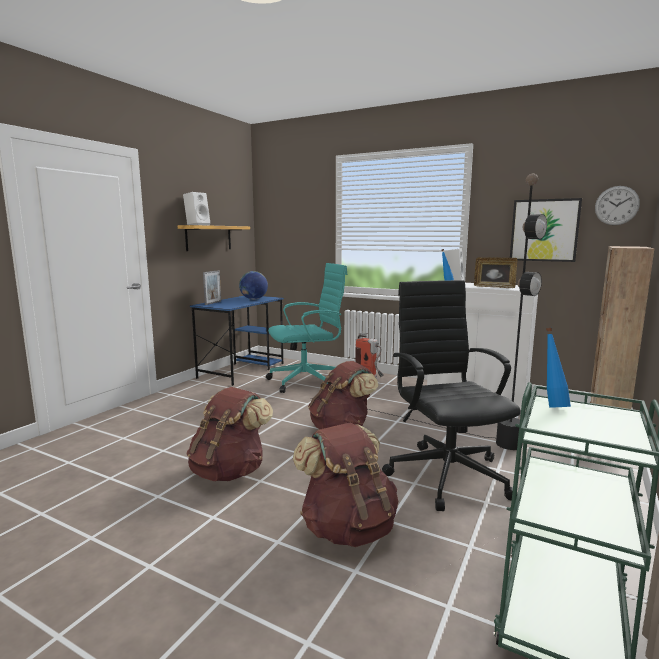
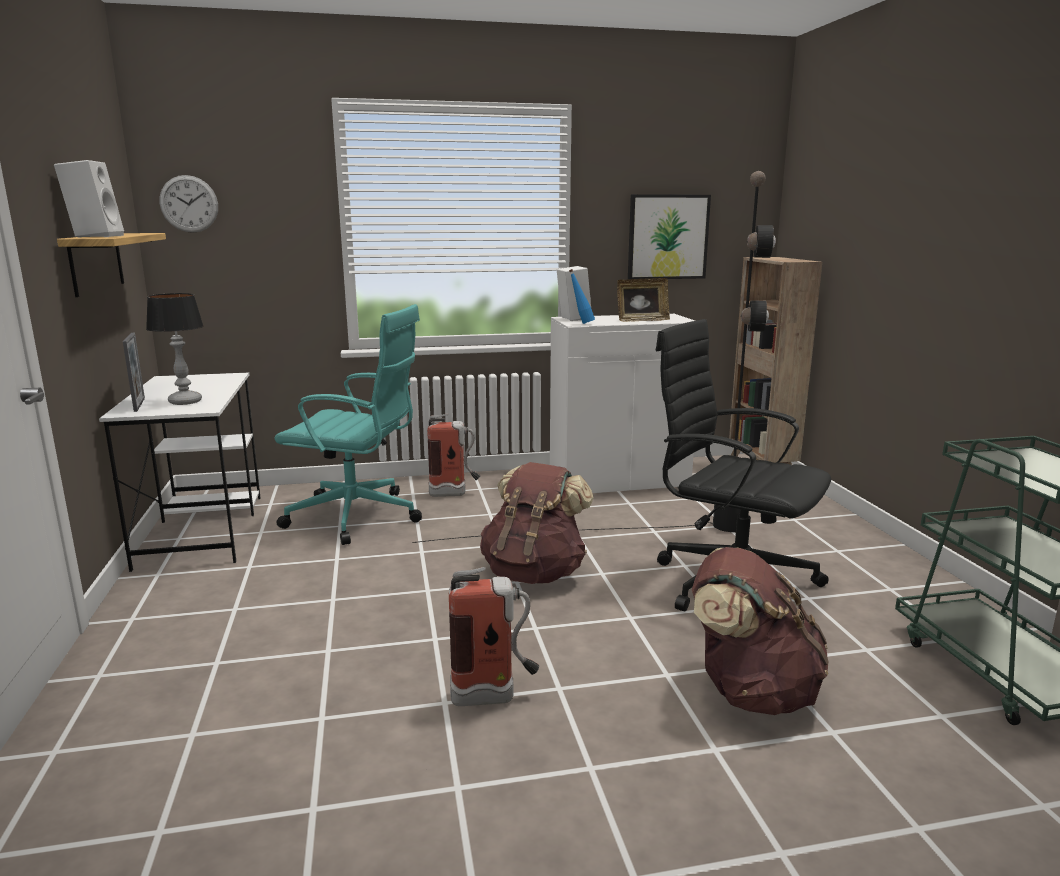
camera: 40 degrees left, 5 degrees up
brown backpack [186,387,273,481] -> fire extinguisher [449,567,539,706]
blue desk [190,296,284,386] -> white desk [99,372,261,572]
globe [239,271,268,299] -> none
turquoise office chair [266,263,348,393] -> turquoise office chair turned 75 degrees clockwise [275,304,422,545]
blue bottle [546,328,571,408] -> none
wall clock [595,186,640,225] -> wall clock moved to [160,175,218,233]
none -> table lamp [146,293,204,405]

